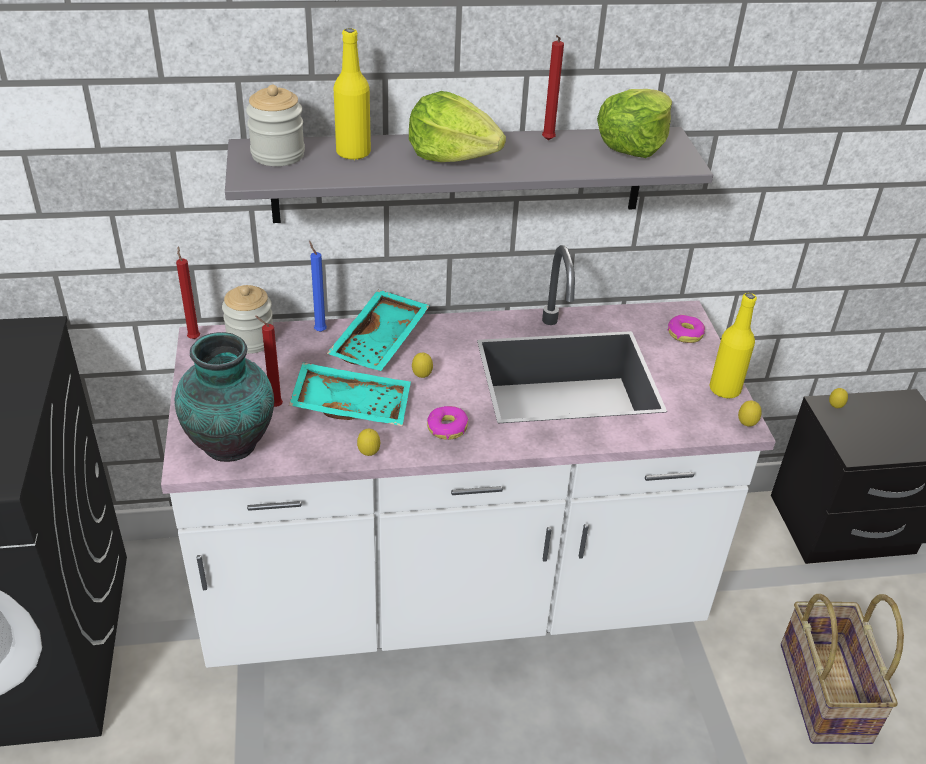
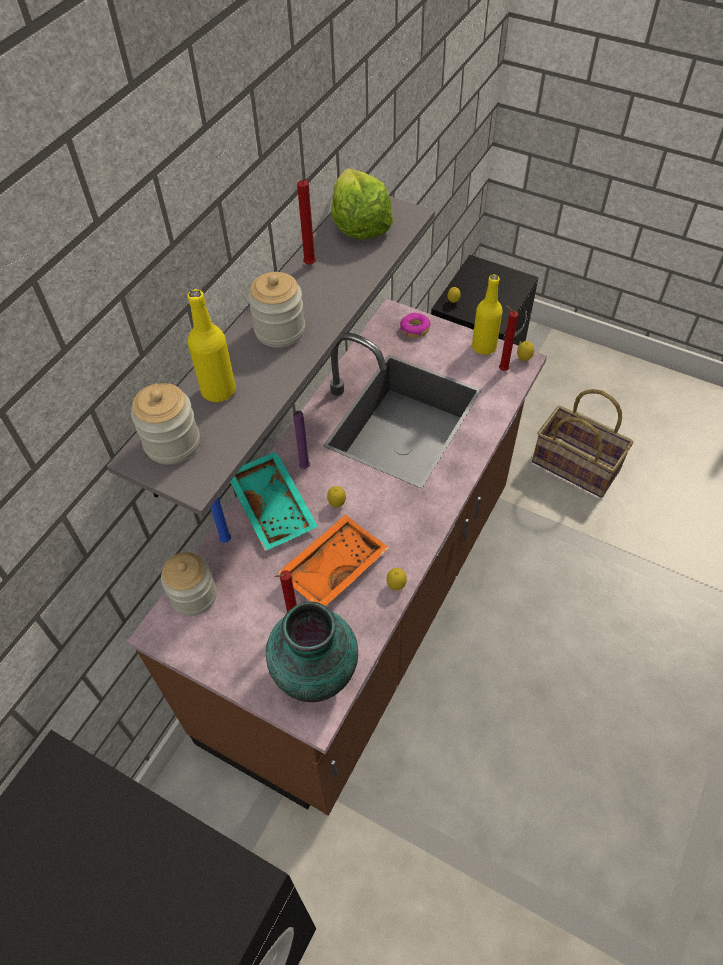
camera: 50 degrees left, 15 degrees up
white counter [161,245,776,668] -> brown counter [127,299,547,816]
red candle [176,246,200,339] -> red candle moved to [499,305,518,371]
turquoise tray [289,362,411,426] -> orange tray [276,515,389,606]
lettuce [409,91,506,162] -> jar [248,272,305,348]
donut [427,406,468,440] -> none
none -> purple candle [293,411,310,469]

